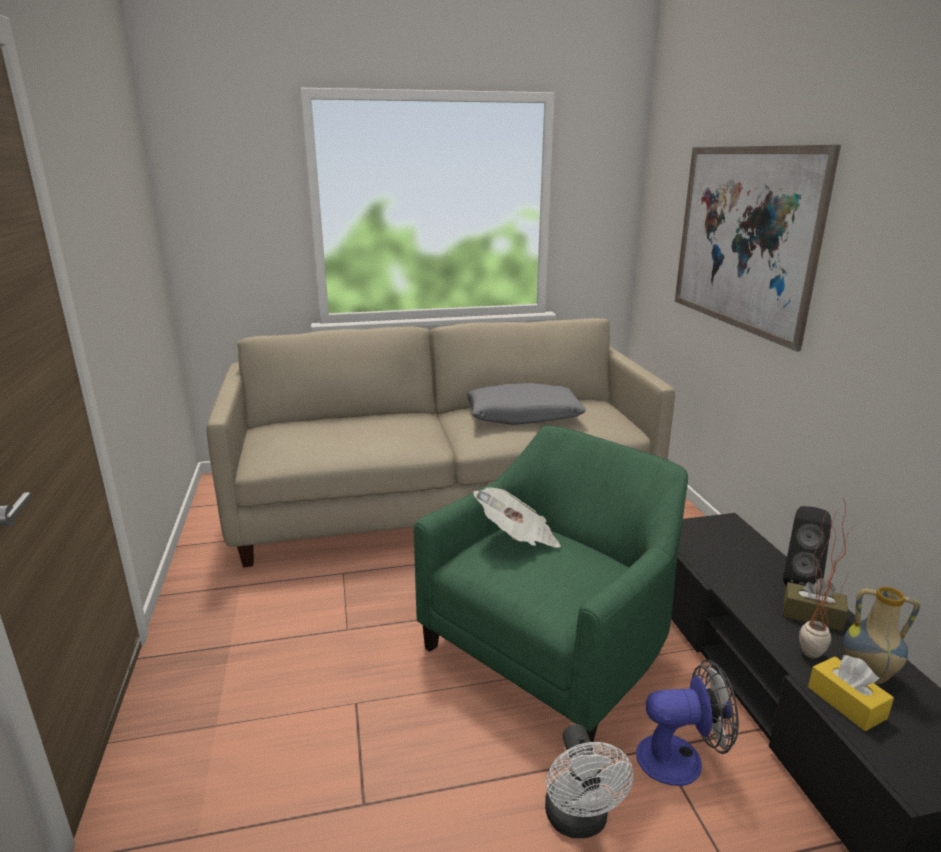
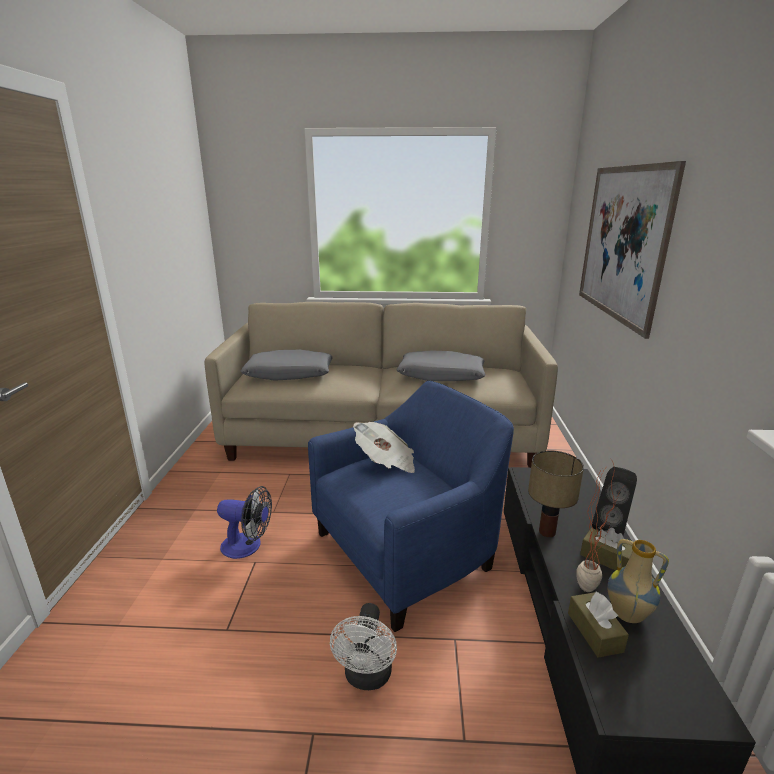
camera: 15 degrees right, 0 degrees up
green armchair [414,425,688,742] -> blue armchair [308,381,514,632]
fan [636,659,739,786] -> fan moved to [217,486,272,559]
yellow tissue box [808,655,894,731] -> brown tissue box [568,592,629,658]
none -> grey pillow [240,350,333,381]
none -> table lamp [528,450,584,537]

